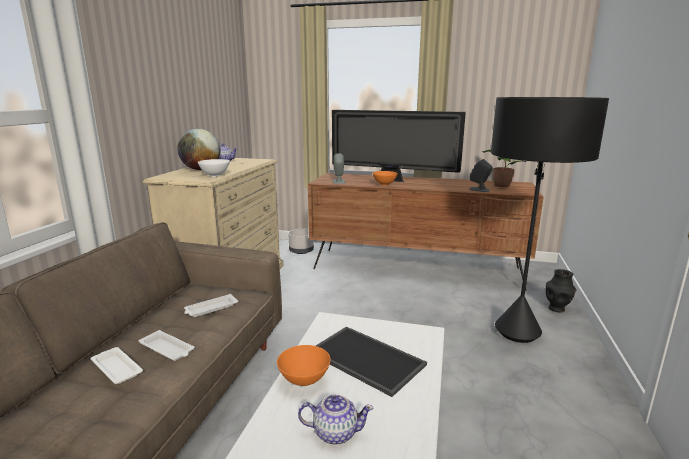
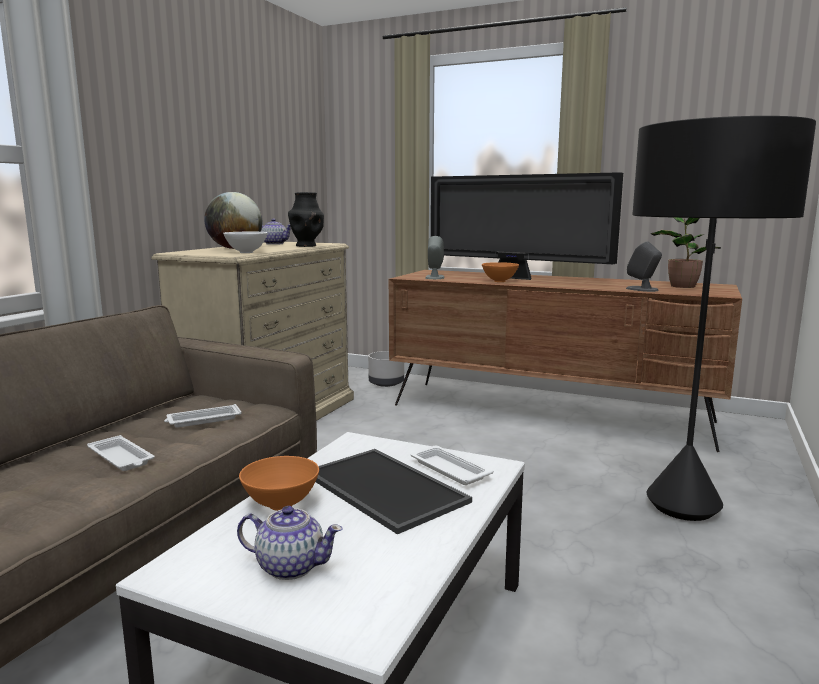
camera: 10 degrees right, 5 degrees down
white tray [91,347,143,384] -> white tray moved to [410,446,493,485]
black vase [546,269,576,312] -> black vase moved to [288,192,324,247]

